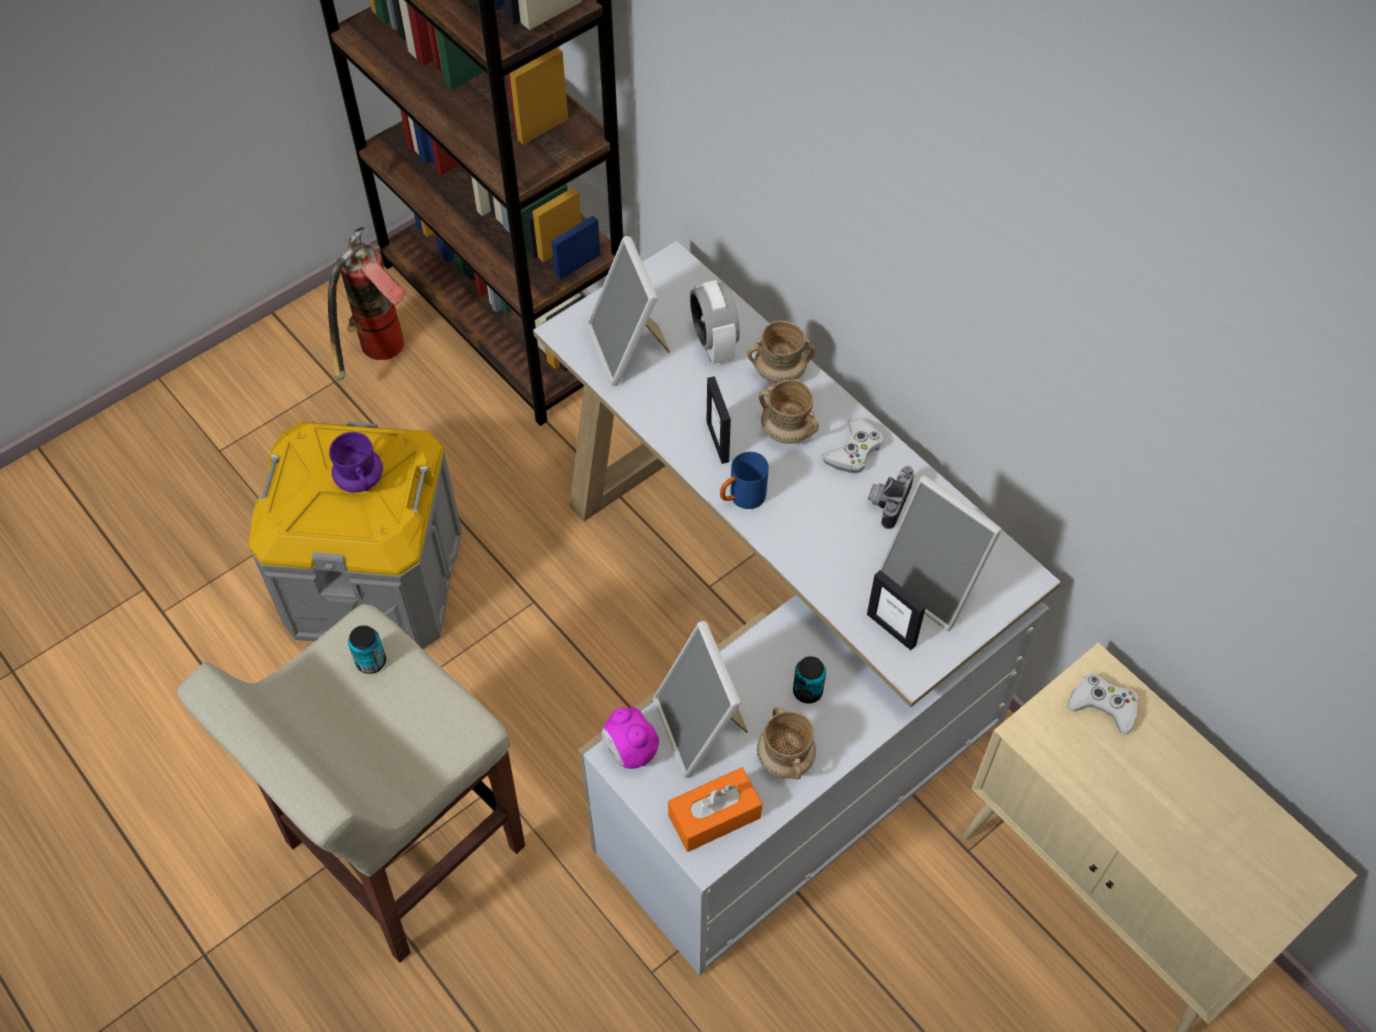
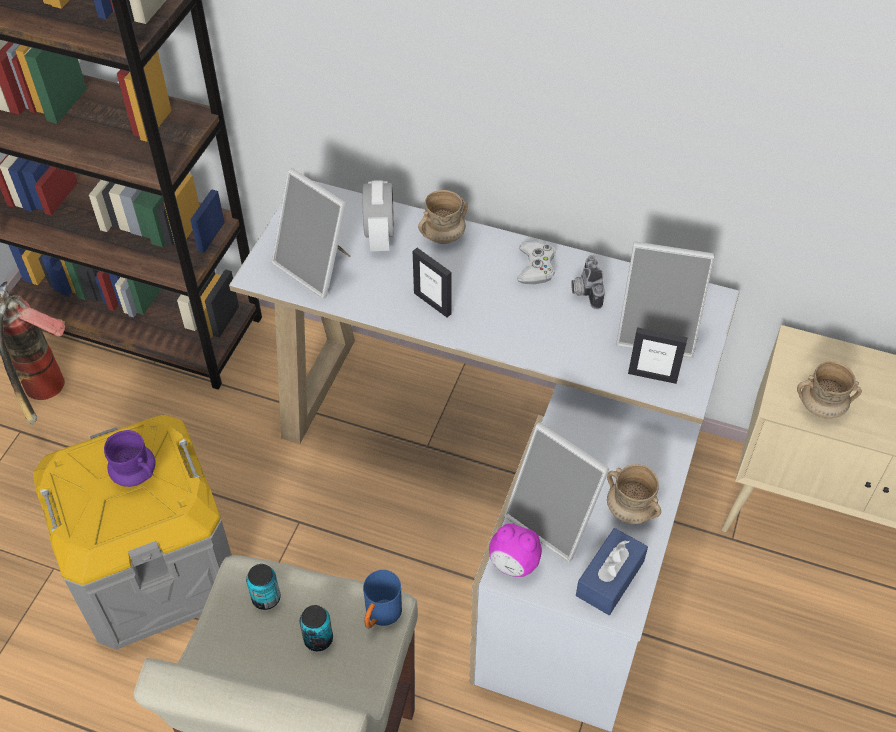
camera: 30 degrees left, 5 degrees down
orange tissue box [668,767,762,852] -> blue tissue box [576,528,648,615]
alarm clock [690,280,740,364] -> alarm clock turned 135 degrees counterclockwise [362,180,394,251]
blue mug [720,452,769,509] -> blue mug moved to [363,570,402,628]
beige mug [759,380,819,444] -> beige mug moved to [797,361,862,419]
can [793,656,826,704] -> can moved to [300,605,333,651]
white game controller [1068,673,1139,735] -> none

